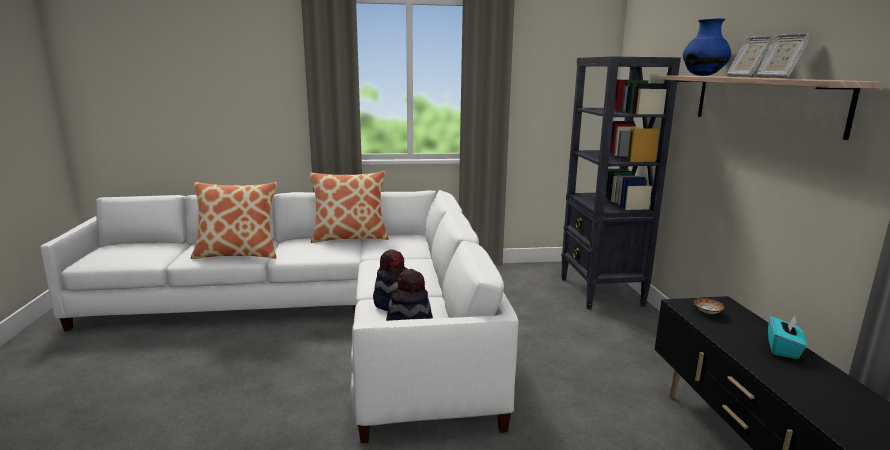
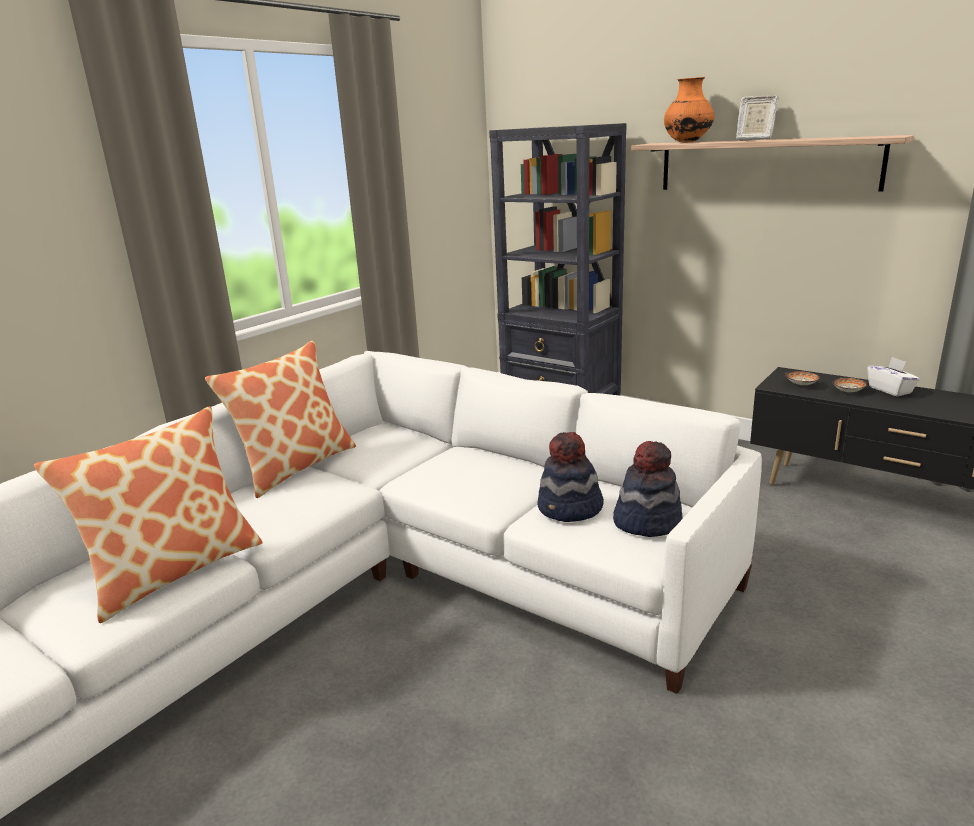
camera: 45 degrees left, 5 degrees up
blue vase [683,18,731,76] -> orange vase [664,77,715,143]
picture frame [756,33,813,78] -> none
turquoise tissue box [768,316,807,359] -> white tissue box [867,357,920,396]
none -> bowl [832,377,868,392]

